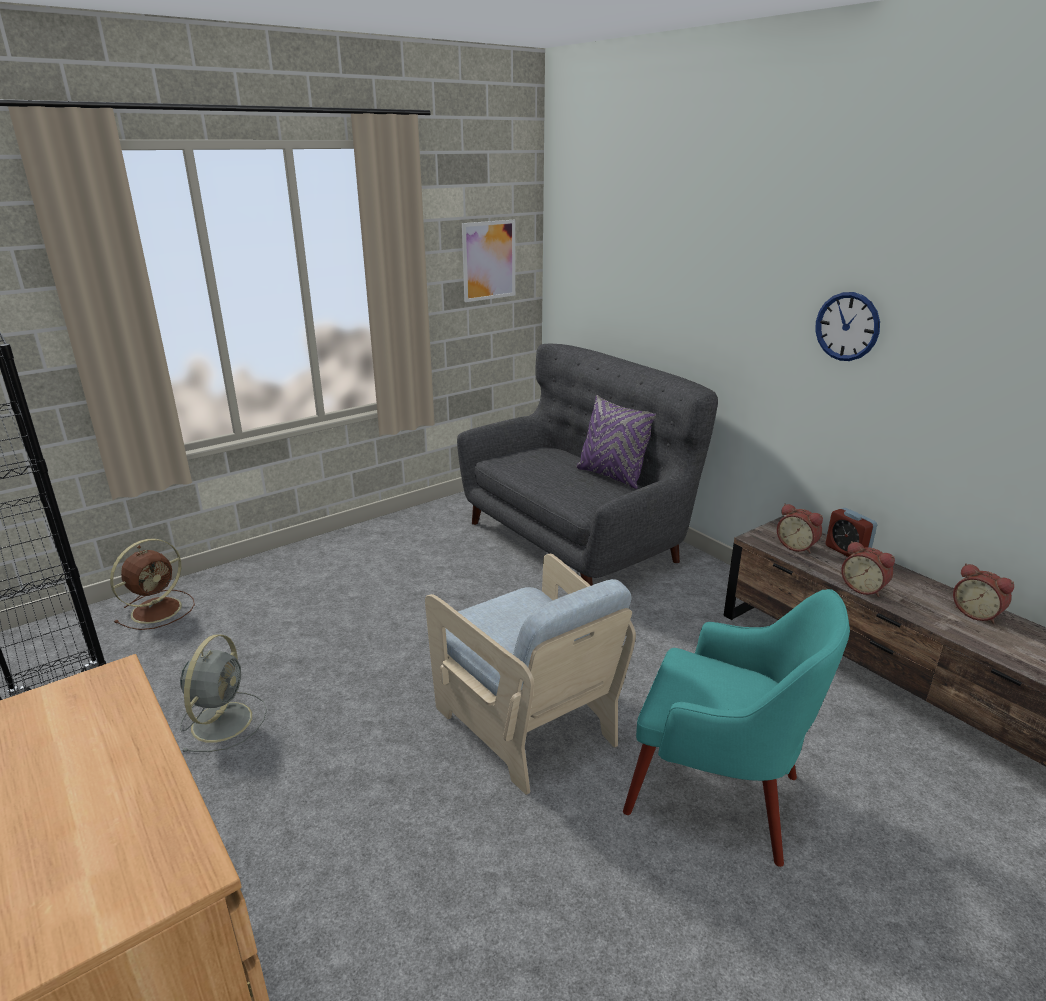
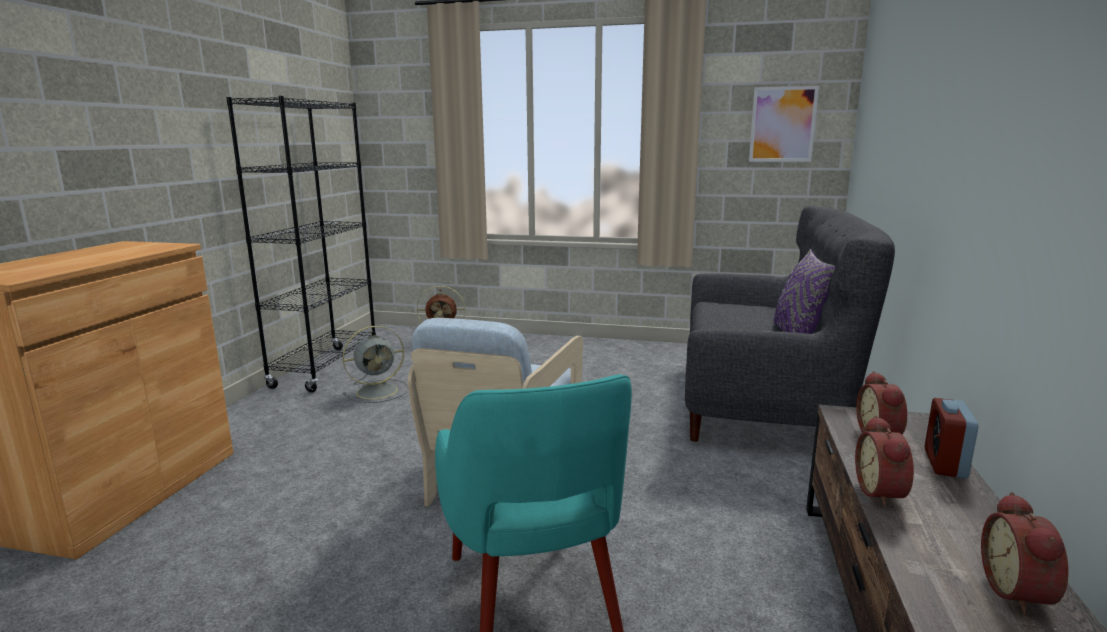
camera: 50 degrees right, 10 degrees down
wall clock [815,292,880,361] -> none

